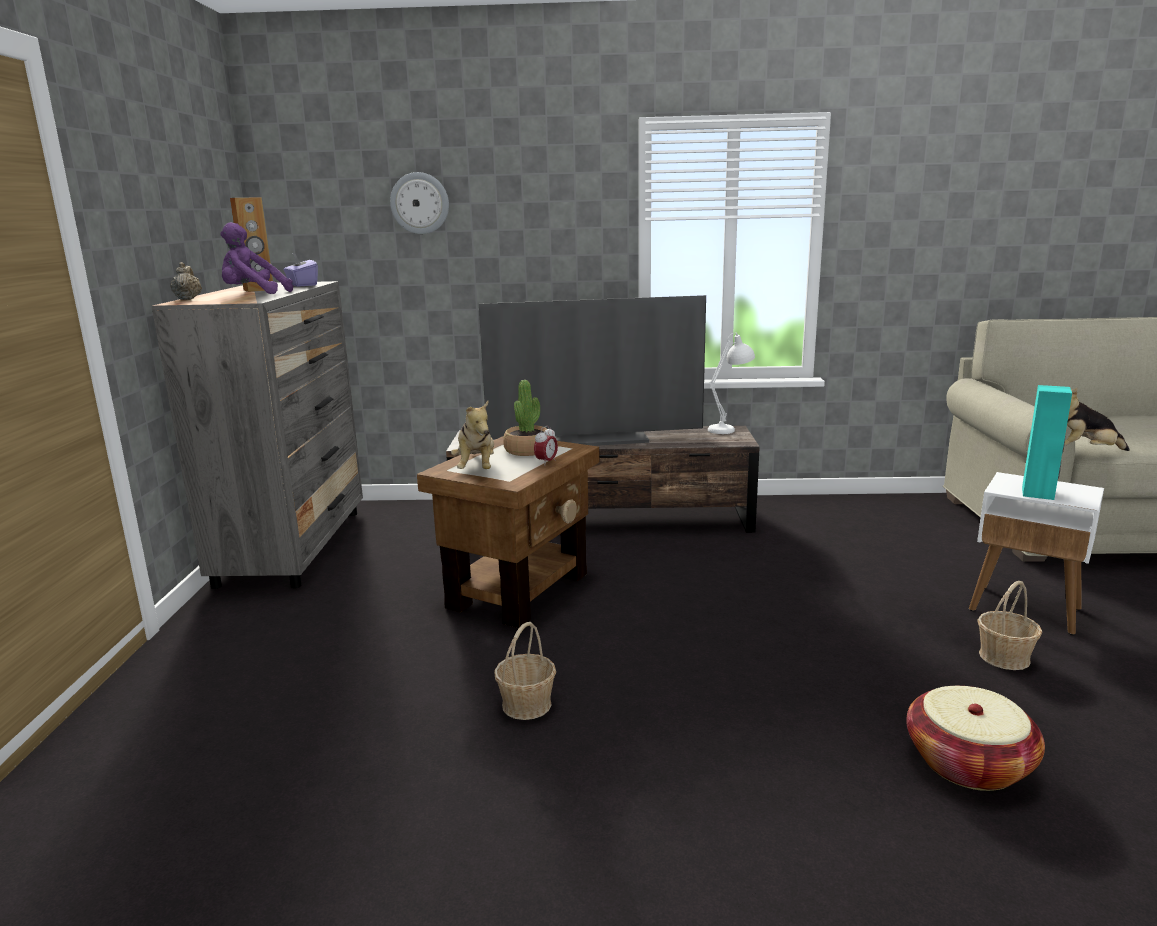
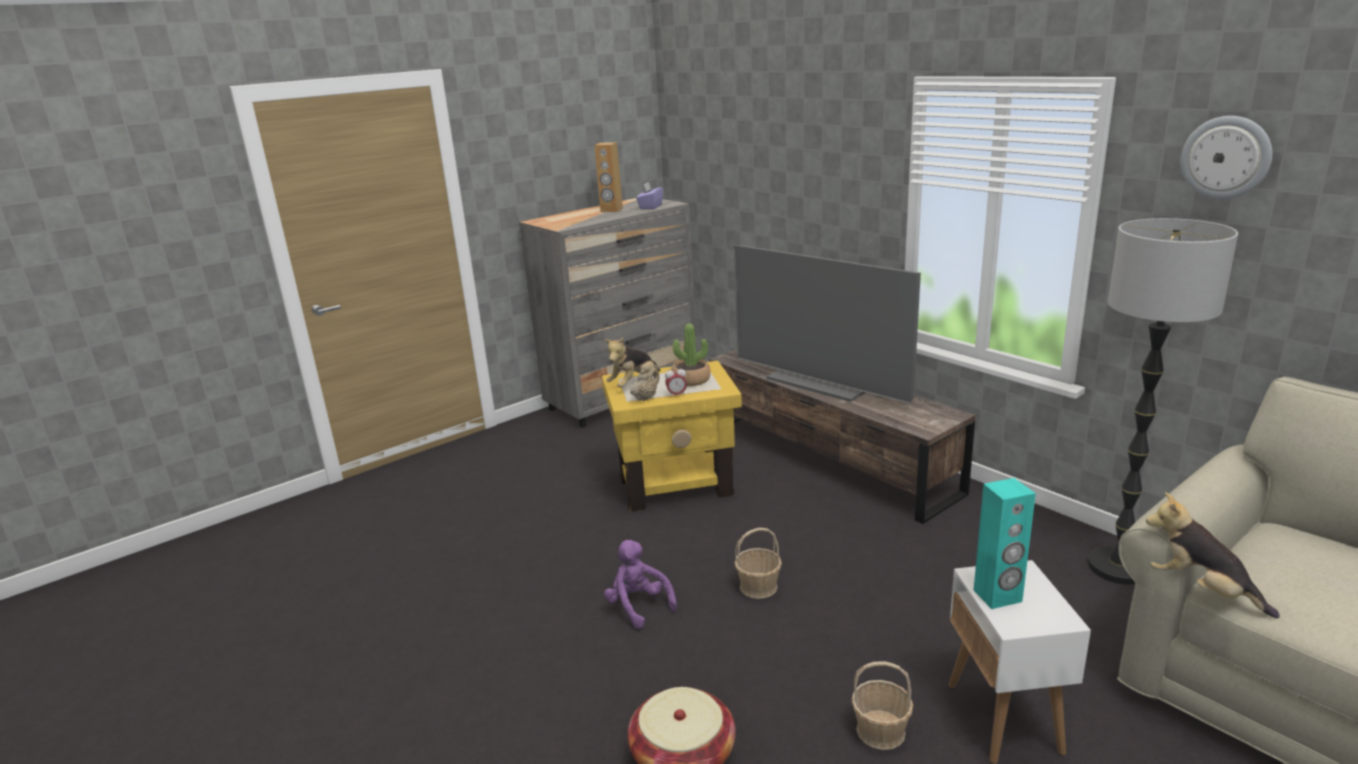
camera: 50 degrees right, 5 degrees up
beige teapot [170,262,202,300] -> beige teapot moved to [630,368,659,401]
purple plush toy [220,222,293,294] -> purple plush toy moved to [604,540,677,629]
wall clock [390,172,449,234] -> wall clock moved to [1181,116,1272,199]
brown side table [417,436,599,628] -> yellow side table [602,361,742,511]
basket [494,622,556,720] -> basket moved to [734,528,782,599]
white table lamp [708,332,755,434] -> none
none -> floor lamp [1088,218,1238,585]

